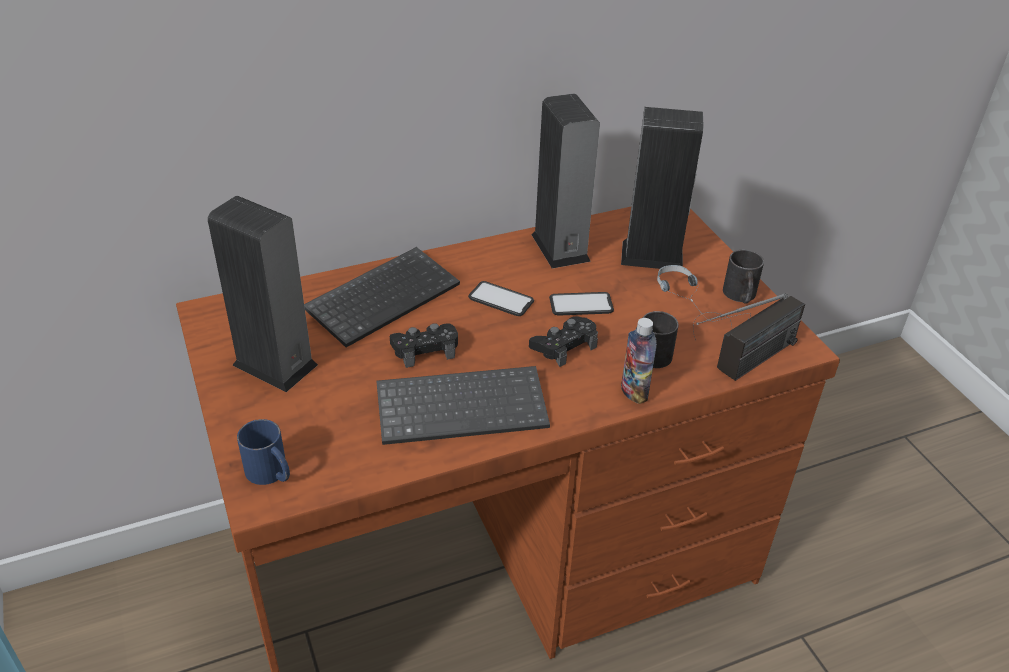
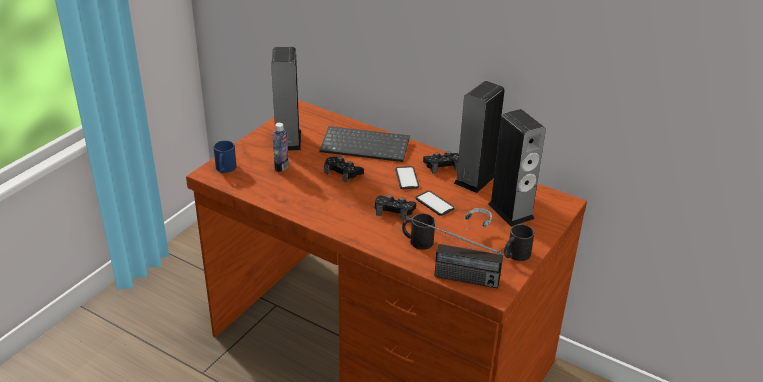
camera: 55 degrees right, 5 degrees down
keyboard [376,366,550,445] -> none
bottle [621,318,657,404] -> bottle moved to [273,123,289,172]
none -> black game controller [423,151,459,174]

